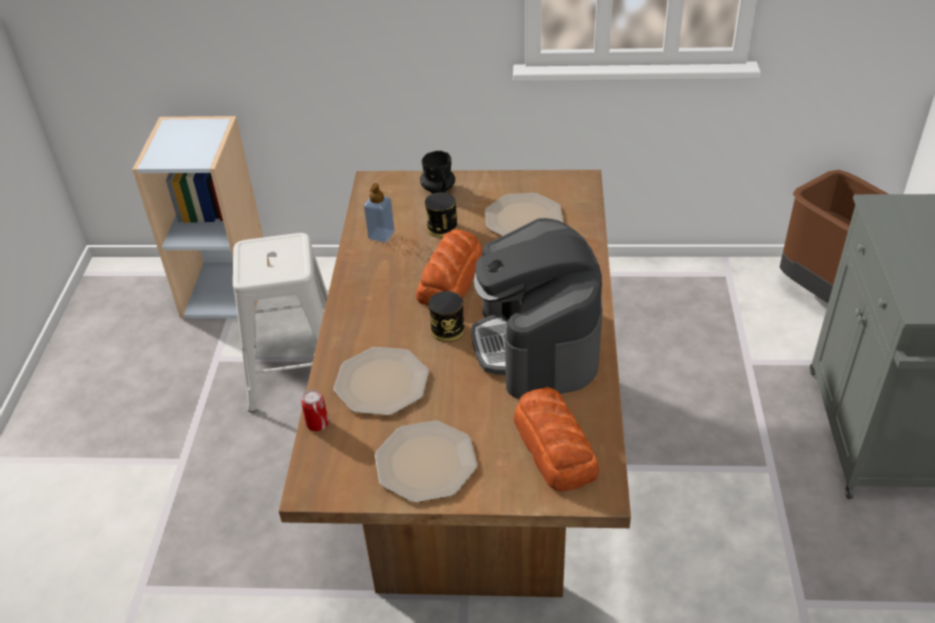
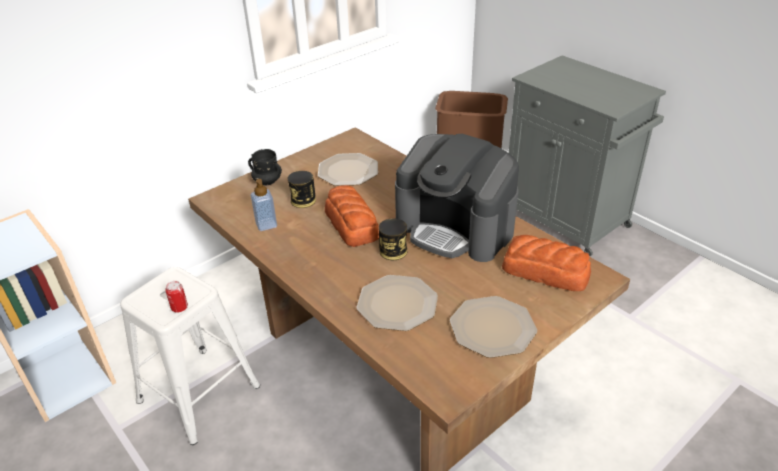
camera: 45 degrees left, 5 degrees down
can [301,390,329,431] -> can moved to [165,281,188,312]

